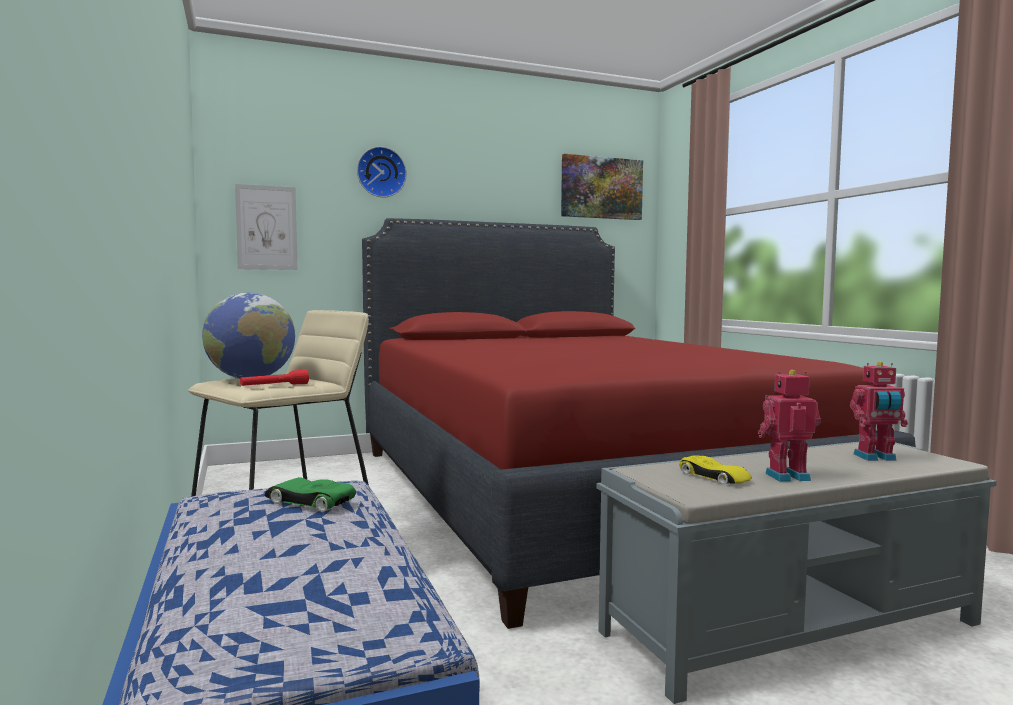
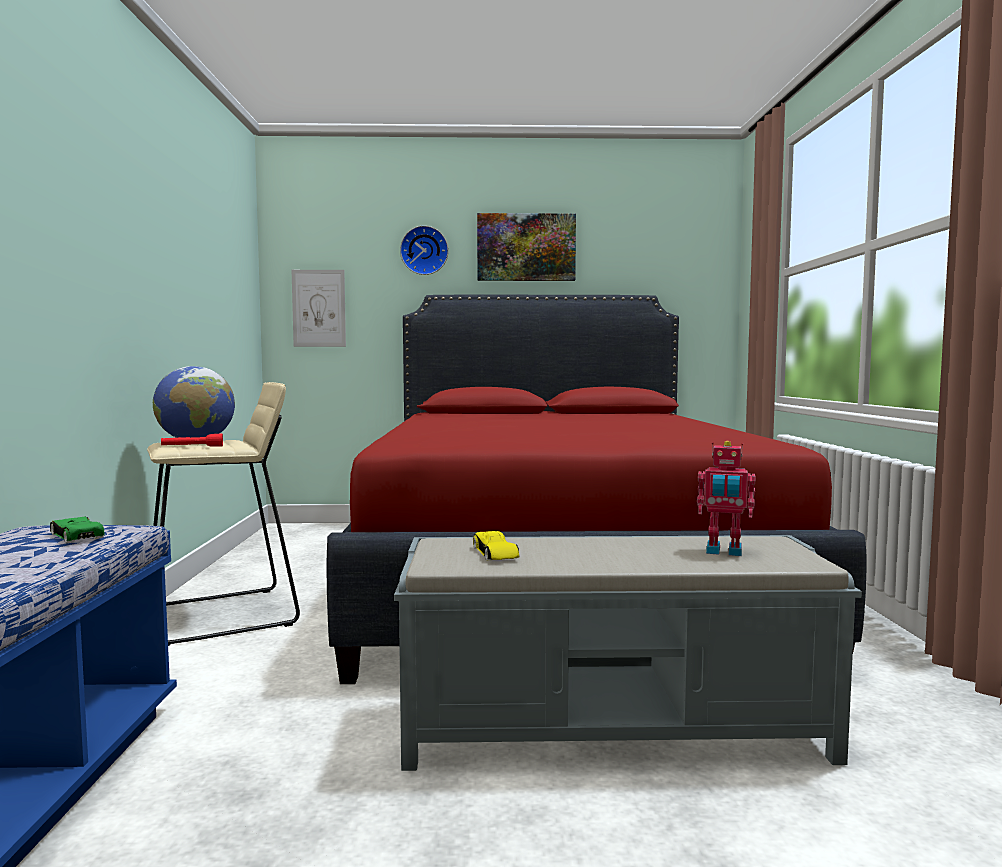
camera: 20 degrees right, 0 degrees up
picture [561,154,643,220] -> picture moved to [477,213,576,281]
toy robot [758,370,821,482] -> none

